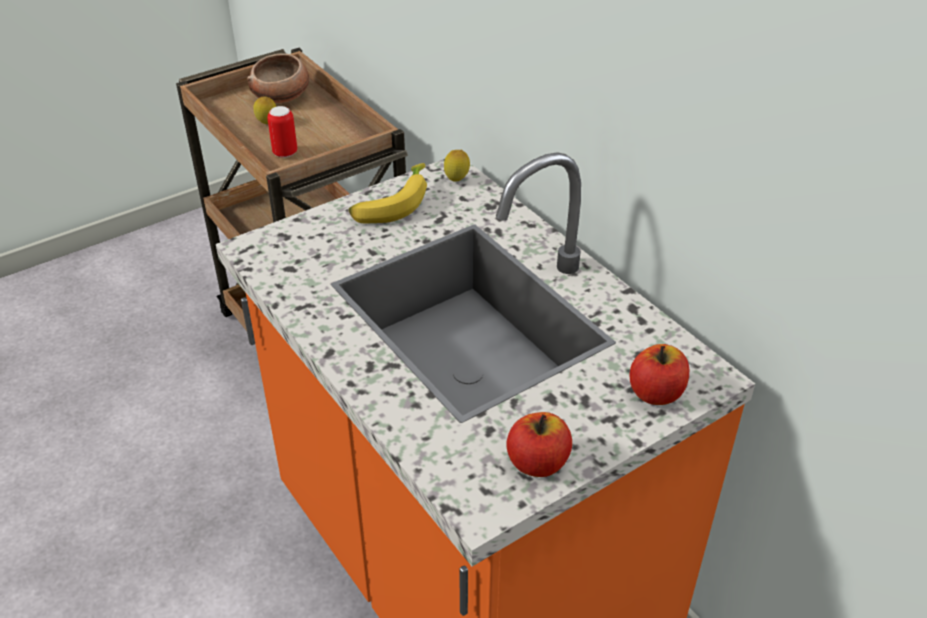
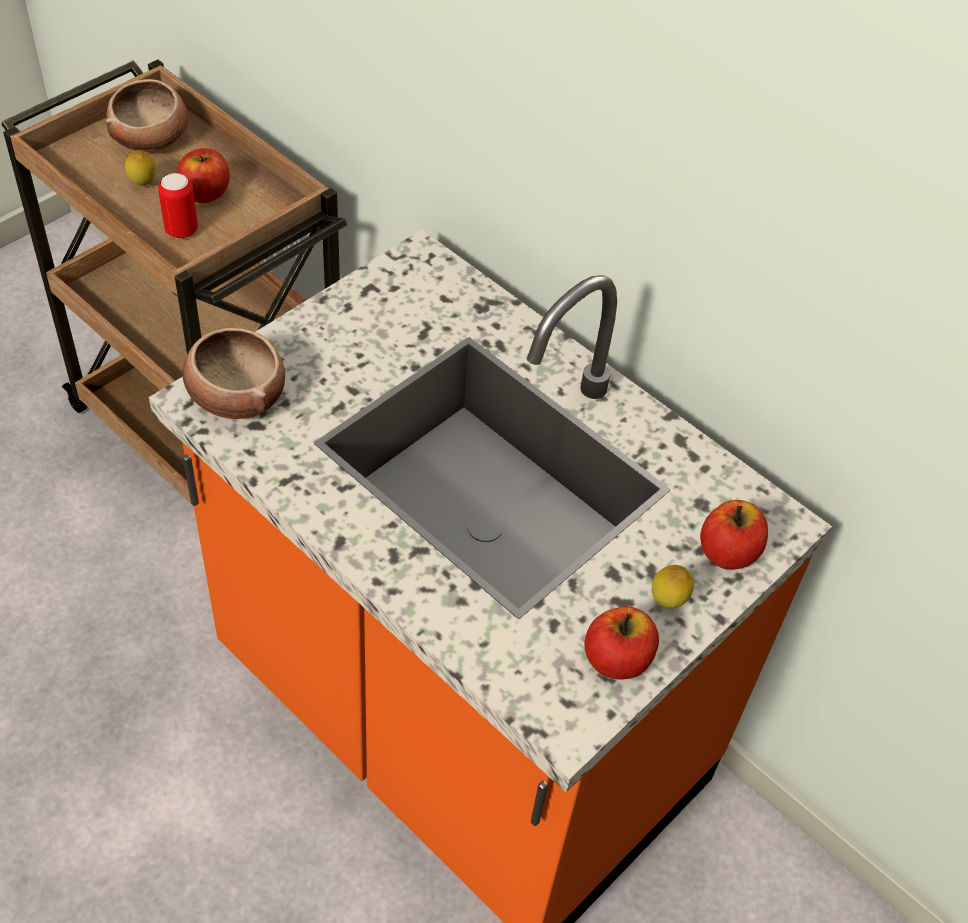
camera: 15 degrees left, 10 degrees up
banana [349,163,427,223] -> none
lemon [444,150,470,182] -> lemon moved to [652,565,694,608]
none -> apple [177,148,230,203]
none -> bowl [182,328,285,419]

